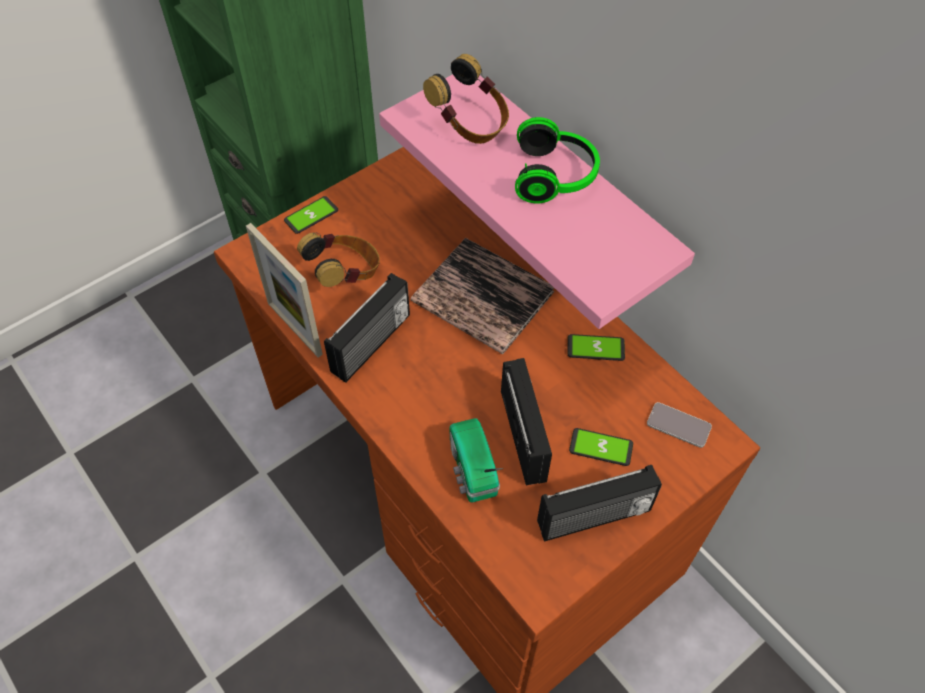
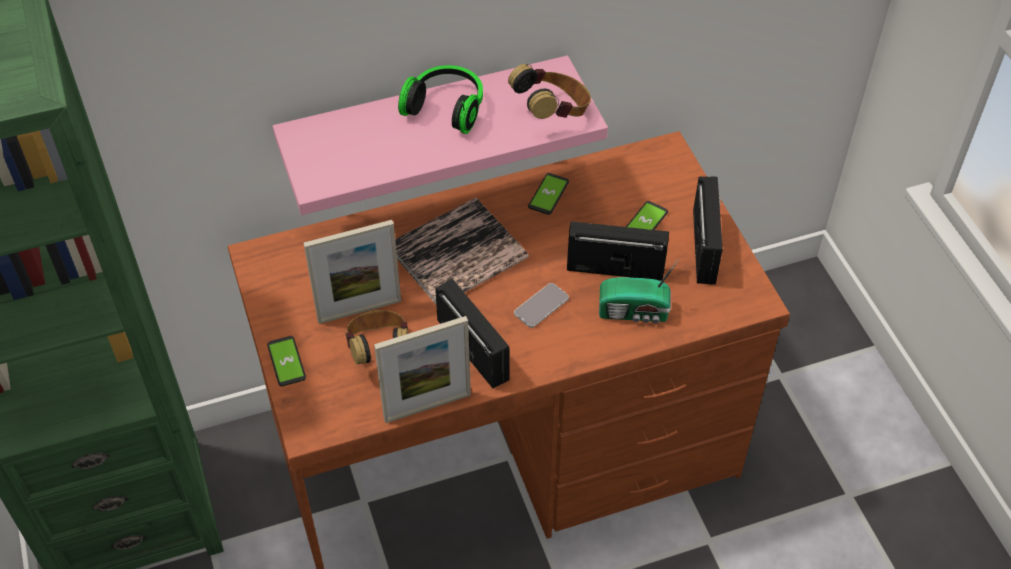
camera: 70 degrees left, 5 degrees down
headphones [423,54,509,144] -> headphones moved to [508,64,591,119]
phone [647,402,712,448] -> phone moved to [514,283,569,328]
none -> picture frame [304,220,401,324]

